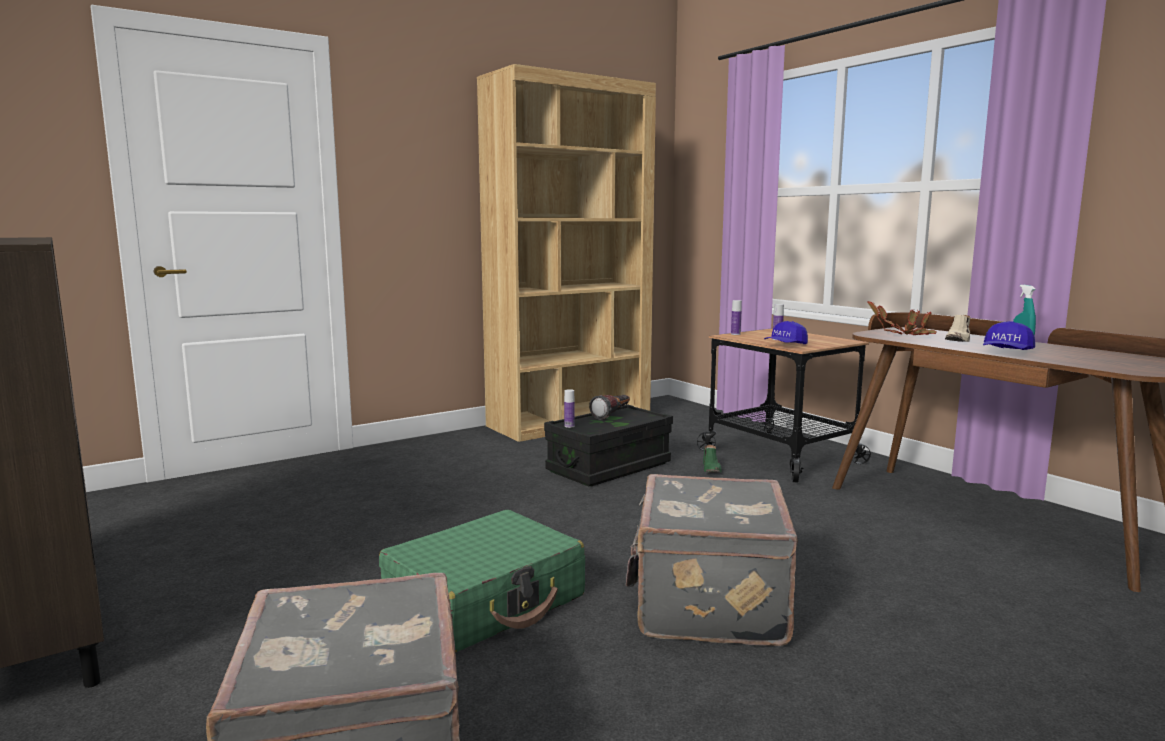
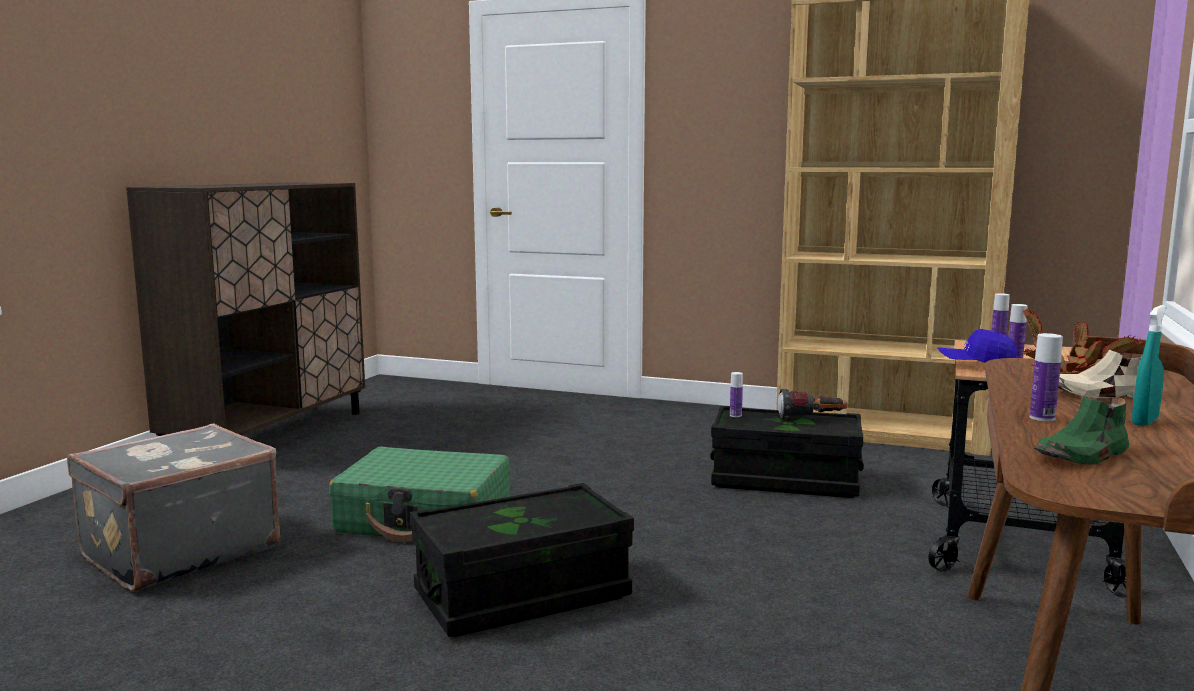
camera: 55 degrees right, 0 degrees up
grey suitcase [626,474,798,646] -> black storage box [410,483,634,637]
green shoe [703,445,722,473] -> green shoe moved to [1034,397,1129,464]
blue cap [983,321,1035,350] -> bottle [1030,333,1063,421]

